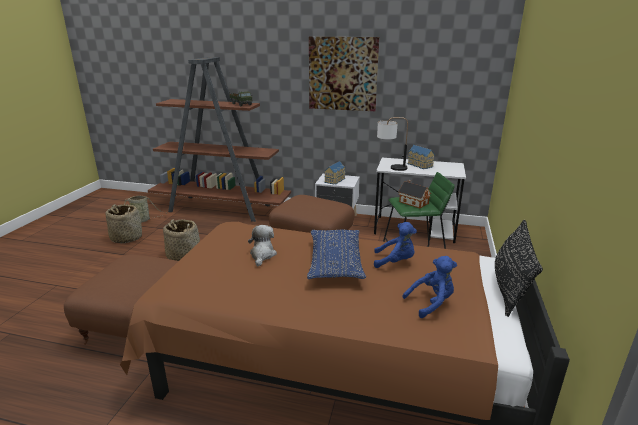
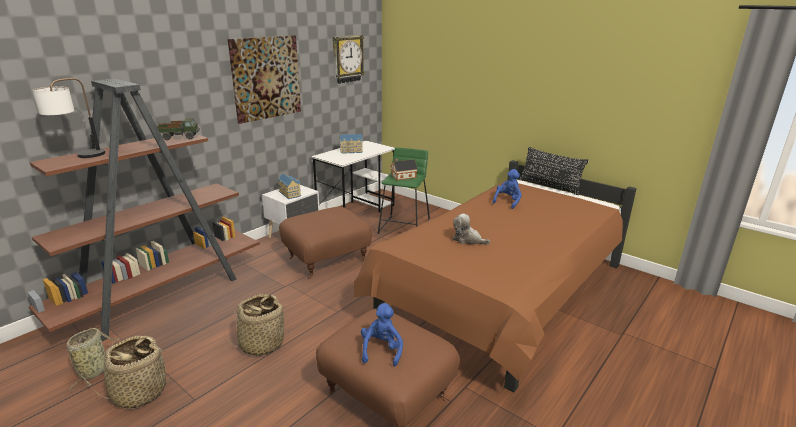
camera: 65 degrees left, 0 degrees up
blue pillow [307,229,366,279] -> none
table lamp [377,117,408,171] -> table lamp moved to [32,78,105,158]
blue plush toy [402,256,457,318] -> blue plush toy moved to [361,303,403,367]
none -> wall clock [333,35,365,84]

